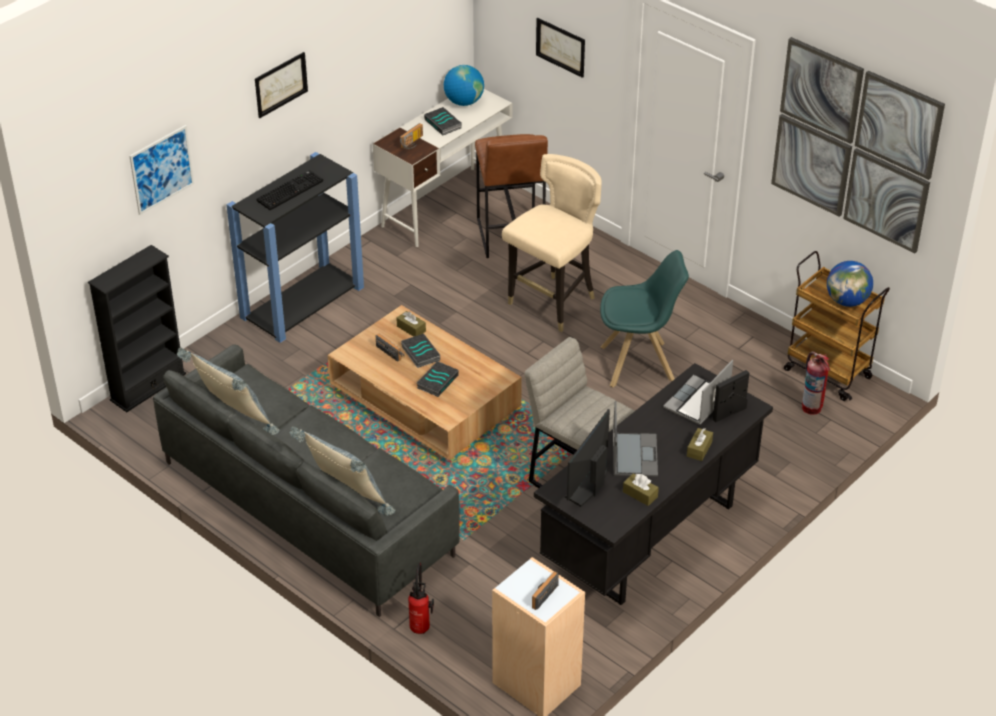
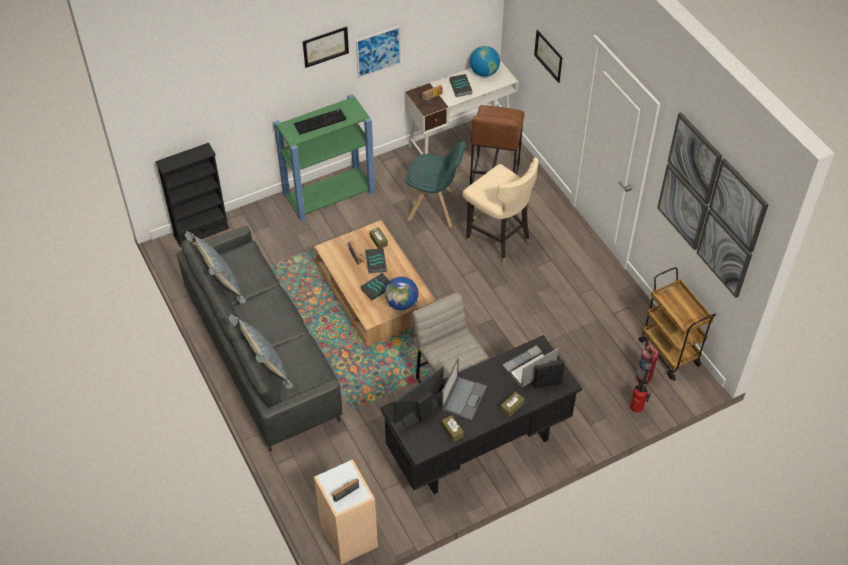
camera: 20 degrees right, 10 degrees up
picture [129,125,194,215] -> picture moved to [356,26,401,79]
black bookcase [226,152,364,343] -> green bookcase [274,94,375,221]
fire extinguisher [408,563,434,634] -> fire extinguisher moved to [630,369,651,412]
beige chair [502,154,602,332] -> beige chair turned 75 degrees clockwise [463,158,538,265]
turquoise chair [600,250,689,388] -> turquoise chair moved to [406,141,466,228]
globe [827,261,873,307] -> globe moved to [385,277,418,310]

